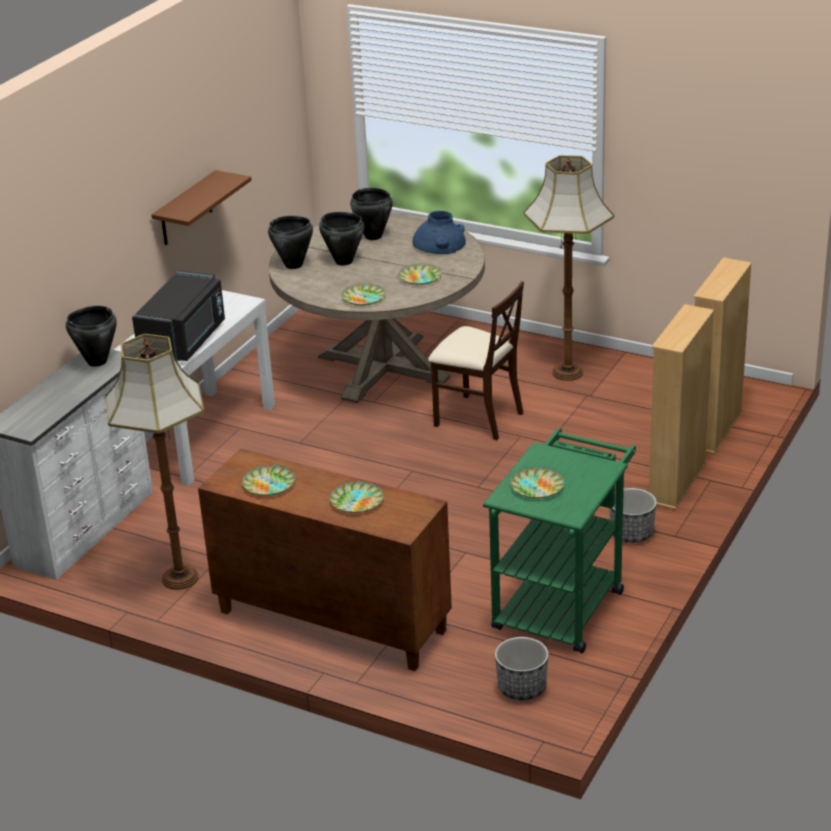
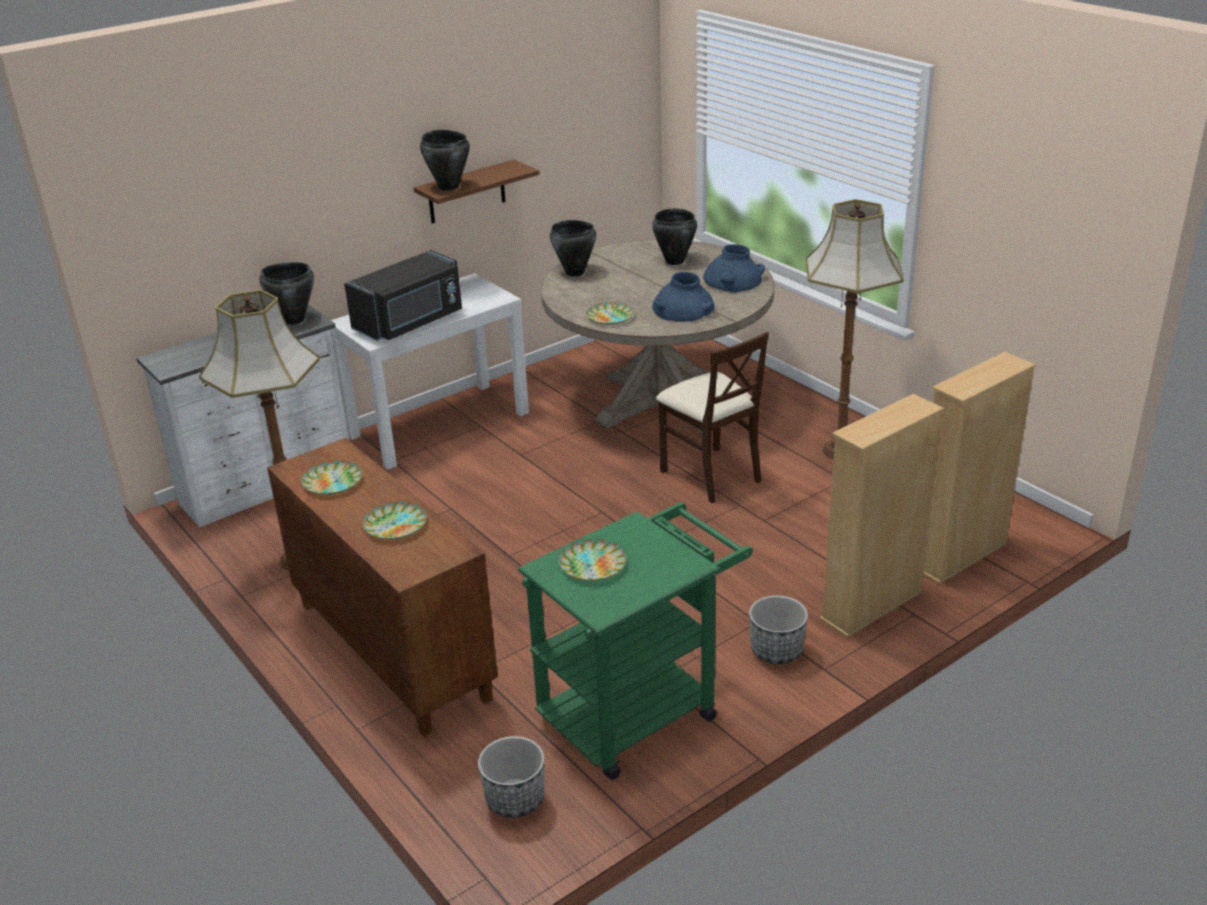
camera: 25 degrees right, 0 degrees up
black cooking pot [319,212,364,266] -> black cooking pot moved to [420,130,470,191]
plate [398,264,442,285] -> blue vase [652,272,715,322]

